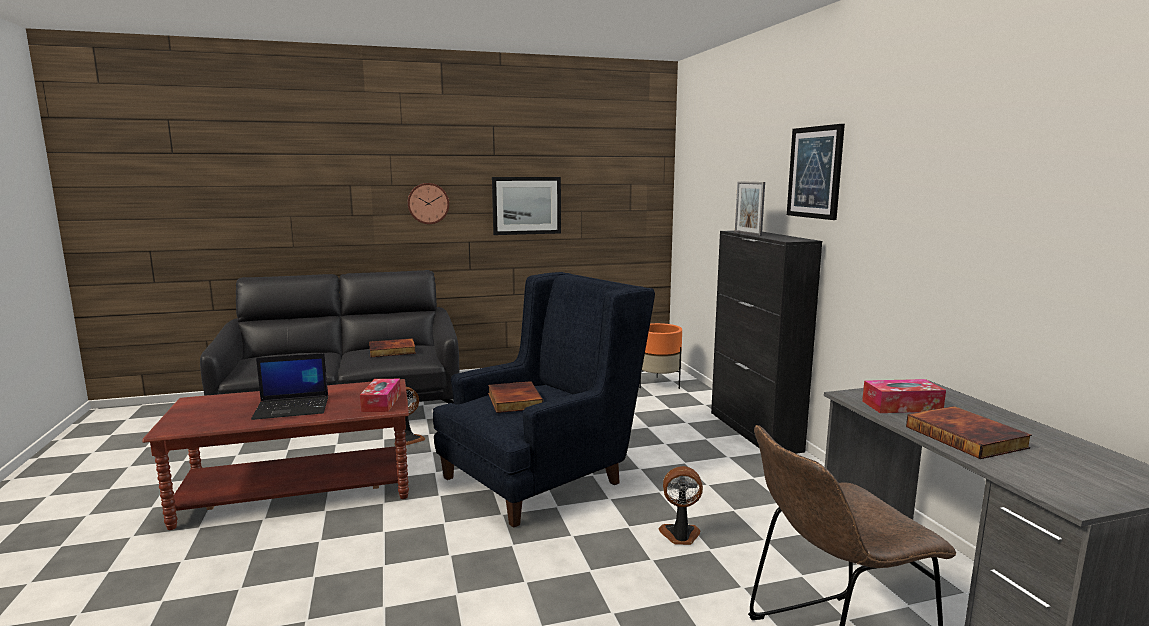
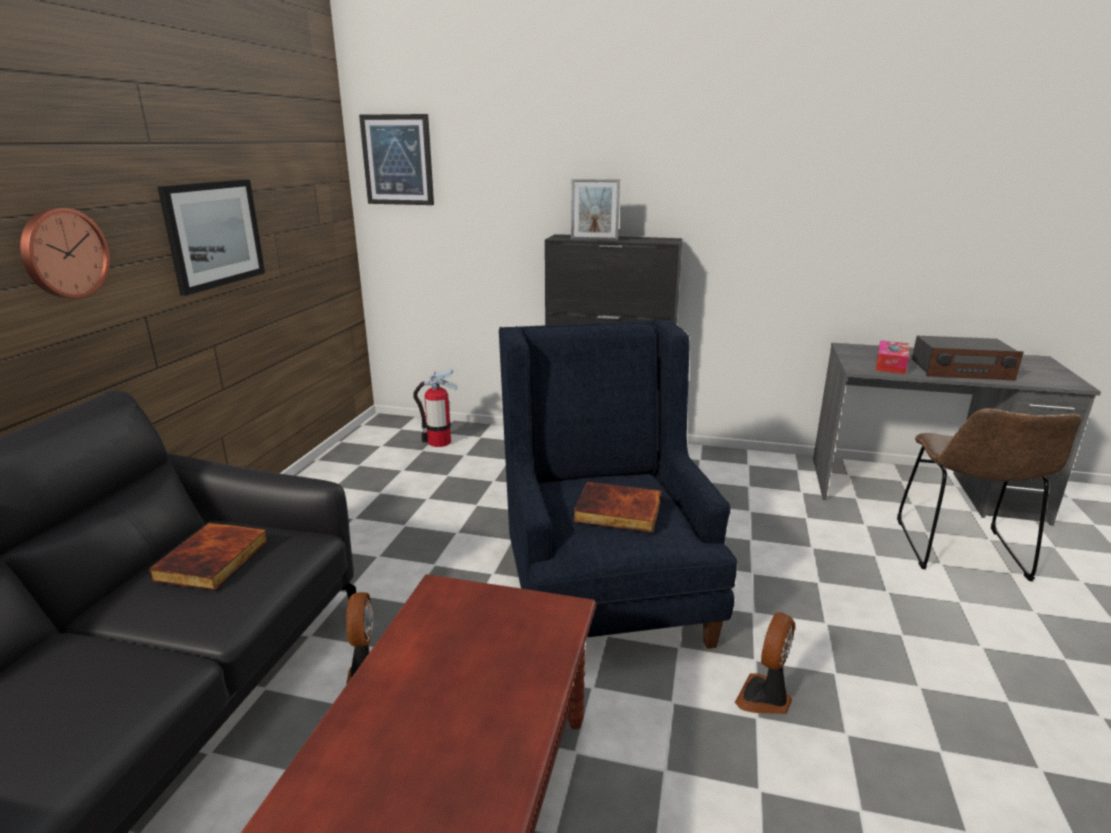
camera: 60 degrees left, 10 degrees up
laptop [251,353,328,420] -> none
tissue box [360,379,401,412] -> none
orange planter [639,323,682,389] -> fire extinguisher [413,369,457,447]
fan [659,466,703,545] -> fan moved to [735,612,795,714]
picture [787,124,845,220] -> picture moved to [359,114,434,205]
book [906,406,1032,459] -> radio [912,336,1024,381]

